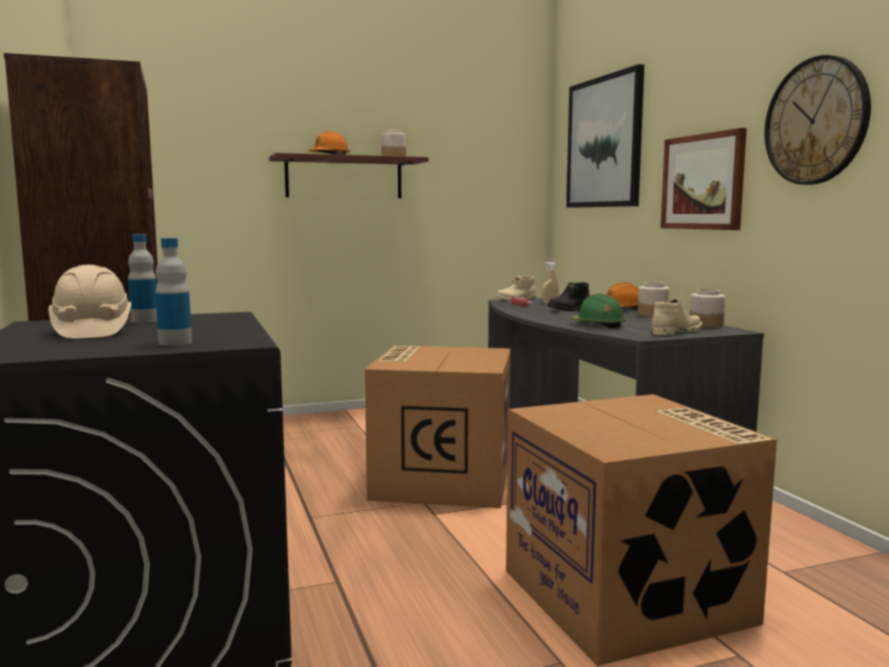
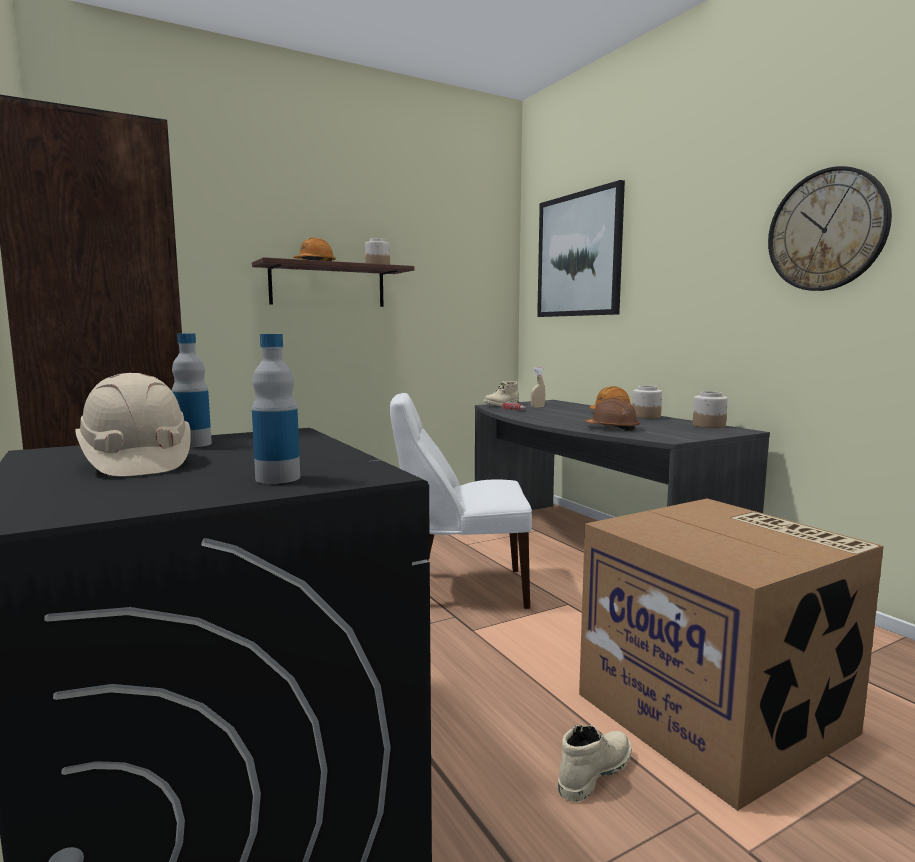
camera: 10 degrees left, 0 degrees up
cardboard box [365,346,511,508] -> white chair [390,393,532,609]
black boot [547,282,590,311] -> none
green hard hat [571,294,626,328] -> brown hard hat [584,397,640,431]
beige boot [651,299,703,335] -> beige boot moved to [558,724,632,802]
picture [661,128,747,230] -> none

